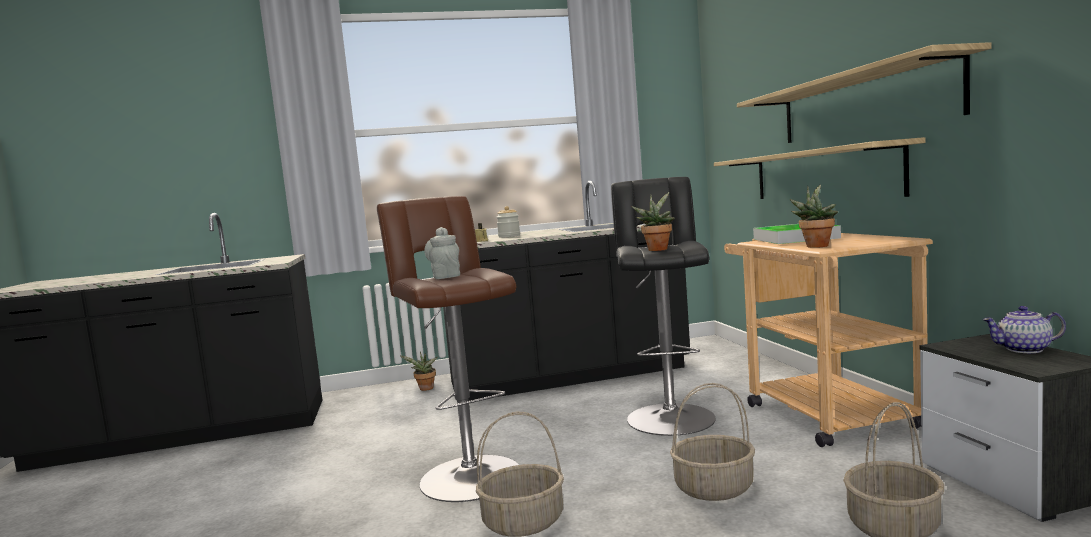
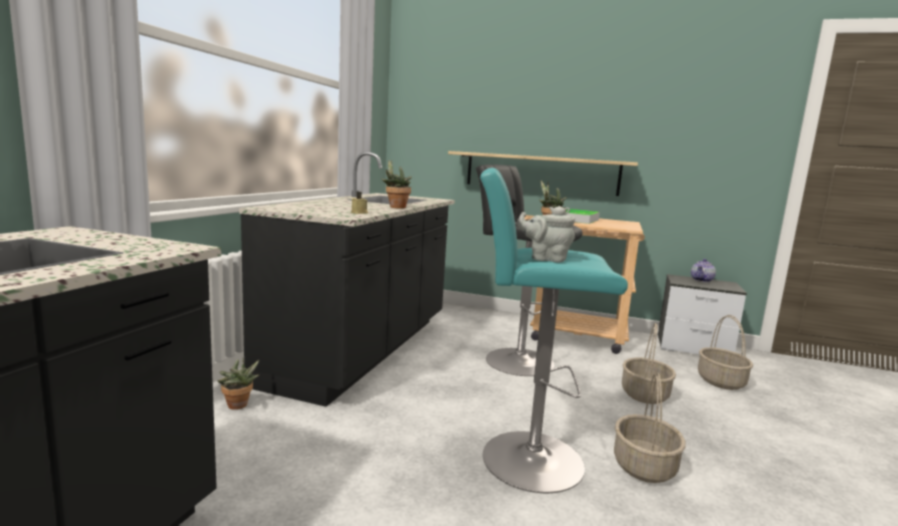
camera: 60 degrees left, 5 degrees up
brown stool [377,196,519,502] -> turquoise stool [480,168,628,493]
jar [496,206,520,238] -> none
shelf [737,42,991,143] -> none
potted plant [790,184,838,248] -> potted plant moved to [382,160,412,209]

